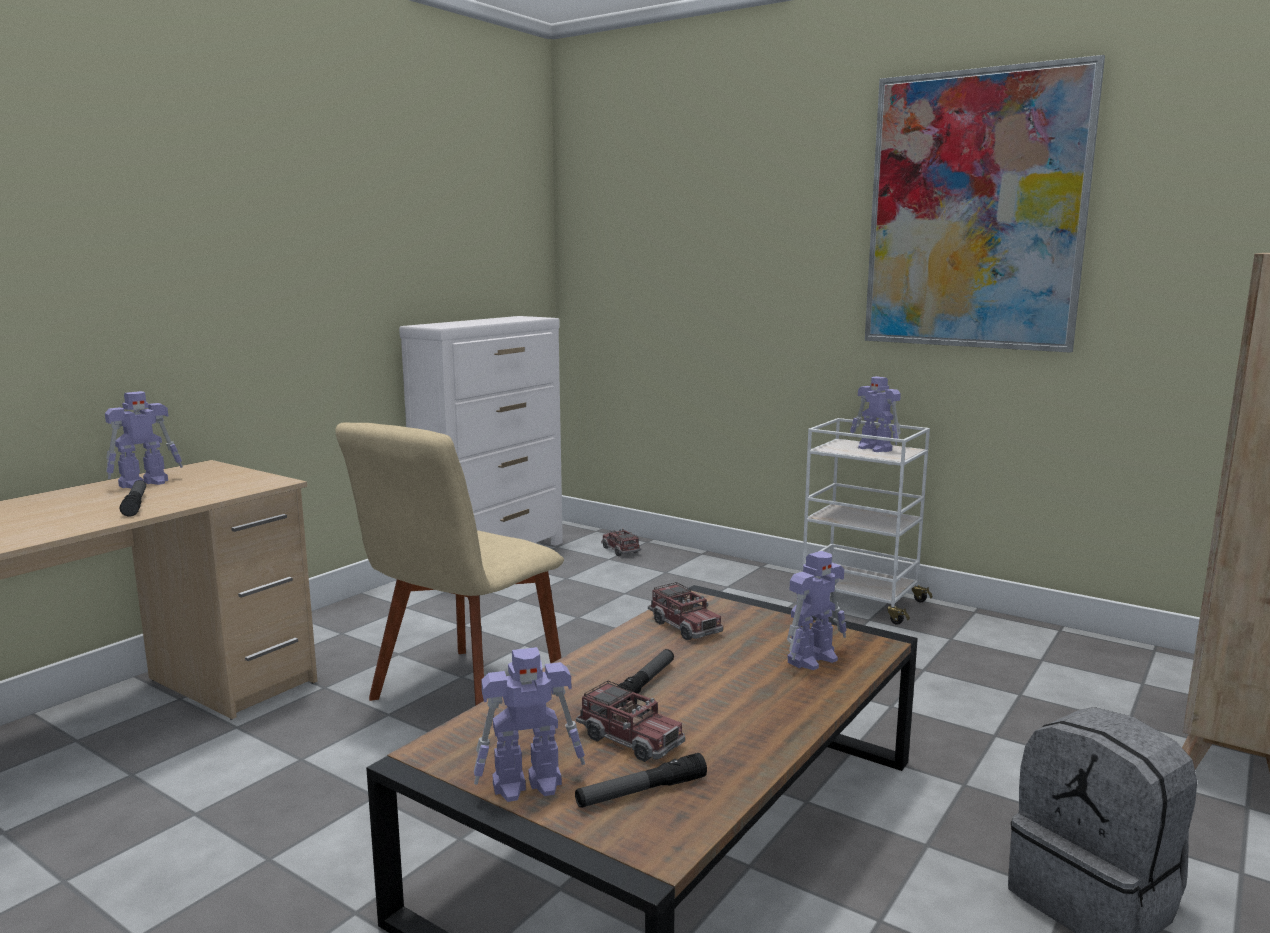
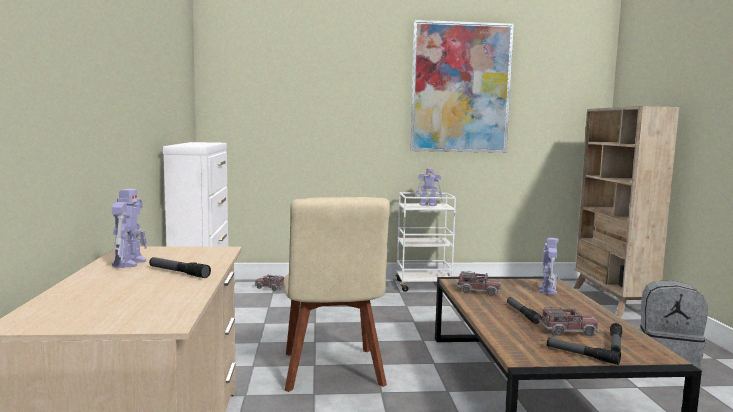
camera: 40 degrees left, 5 degrees down
toy robot [474,647,585,802] -> flashlight [547,338,621,365]

